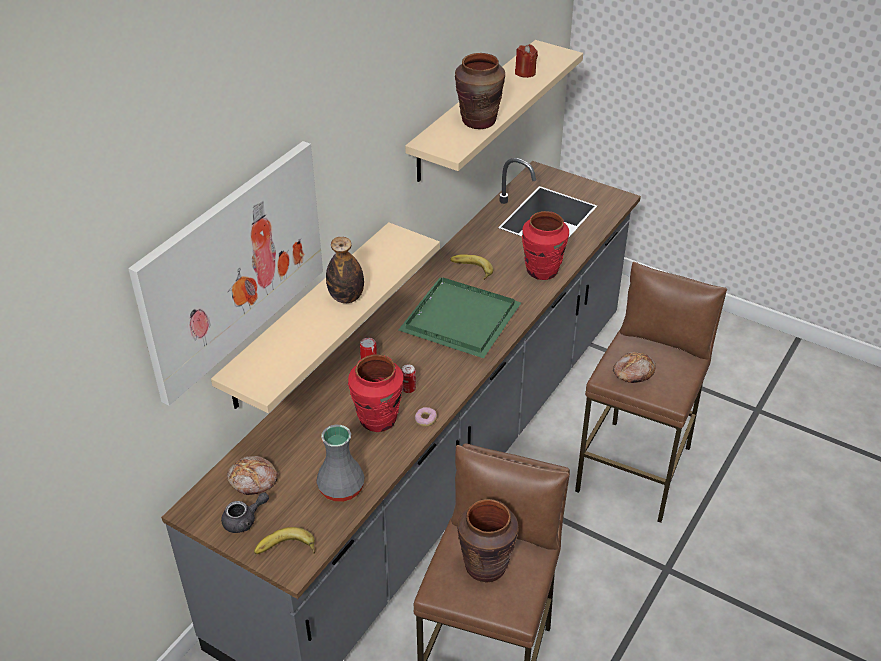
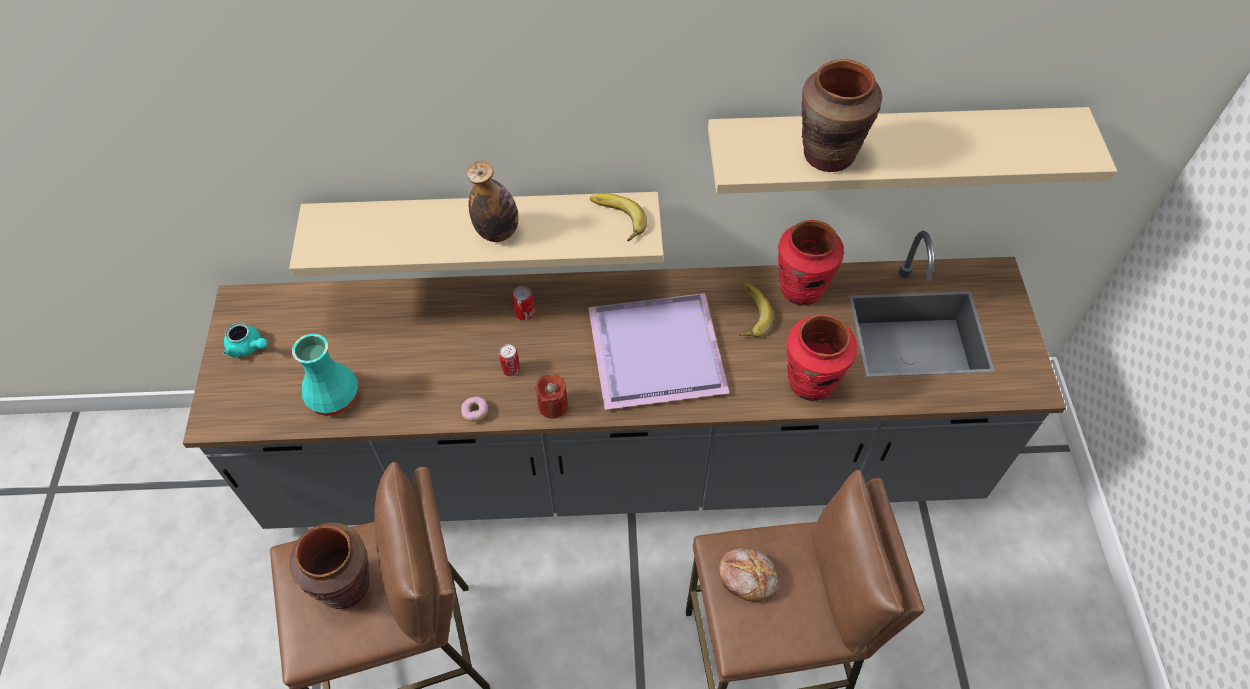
camera: 55 degrees right, 15 degrees up
picture [128,141,323,406] -> none
grey teapot [221,492,269,533] -> turquoise teapot [224,322,268,358]
bread [227,456,278,495] -> none
banana [254,527,315,554] -> banana moved to [590,193,647,241]
grey vase [316,425,365,502] -> turquoise vase [292,333,358,416]
red vase [348,354,404,432] -> red vase moved to [778,220,844,306]
green tray [399,277,522,358] -> purple tray [588,293,729,410]
red candle [515,44,538,78] -> red candle moved to [535,375,568,418]

